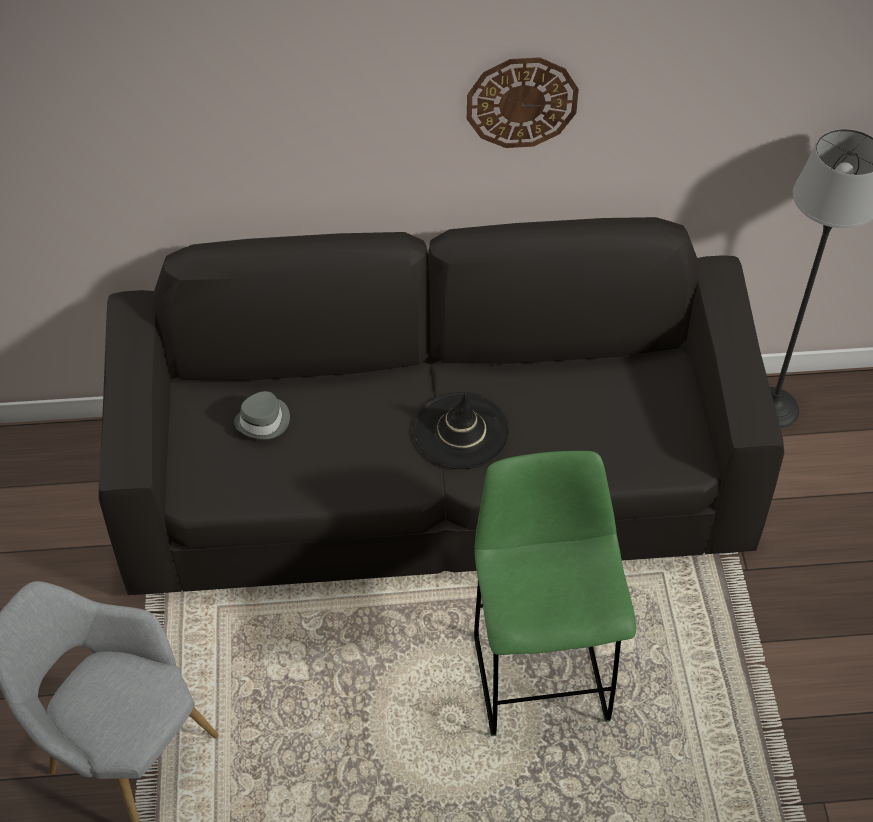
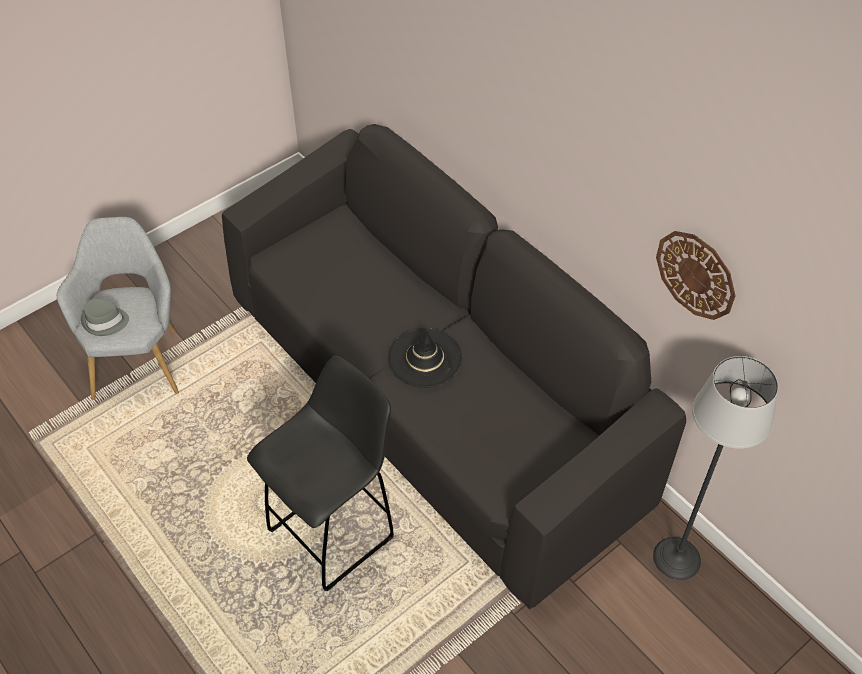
camera: 55 degrees right, 0 degrees up
grey hat [234,391,290,440] -> grey hat moved to [81,299,129,336]
wall clock [467,57,579,148] -> wall clock moved to [656,231,736,320]
green stool [474,451,636,736] -> black stool [247,356,394,591]

